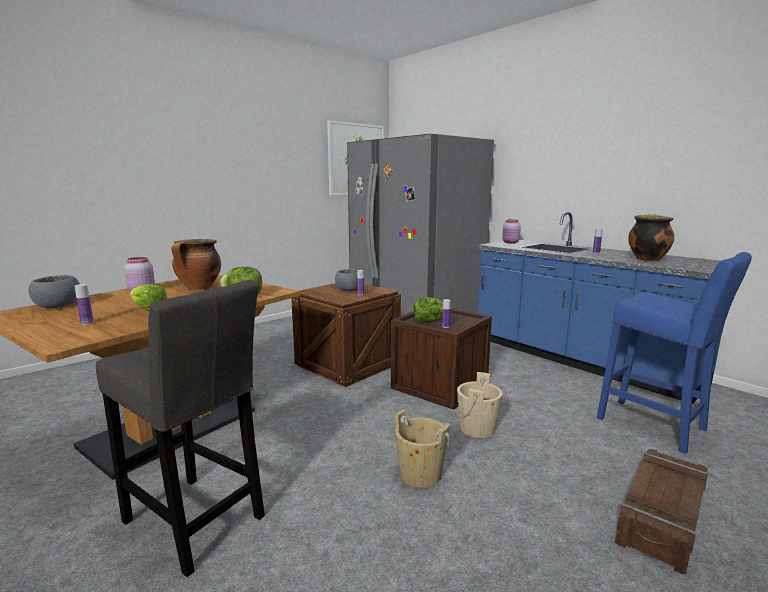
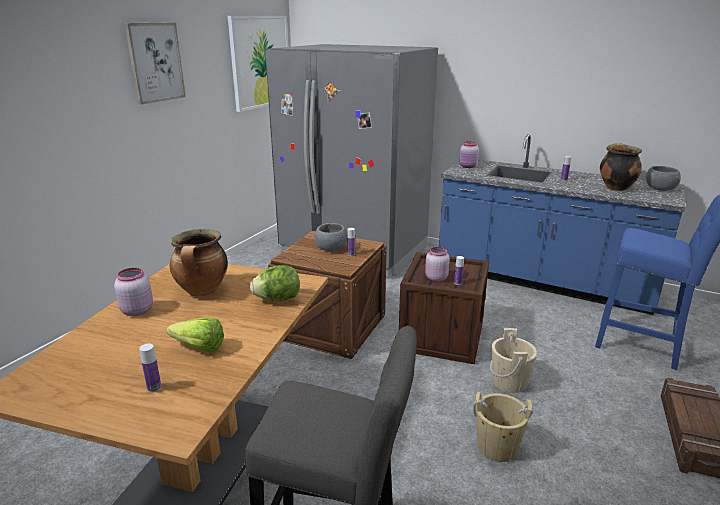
camera: 20 degrees left, 10 degrees up
grey bowl [28,275,80,308] -> grey bowl moved to [646,166,681,191]
lettuce [413,297,443,323] -> pink jar [425,247,450,282]
none -> picture [125,22,186,104]

